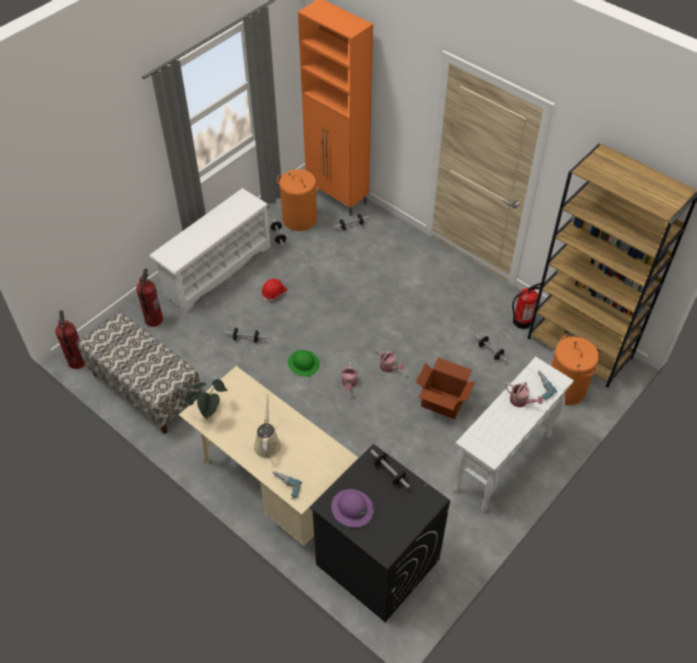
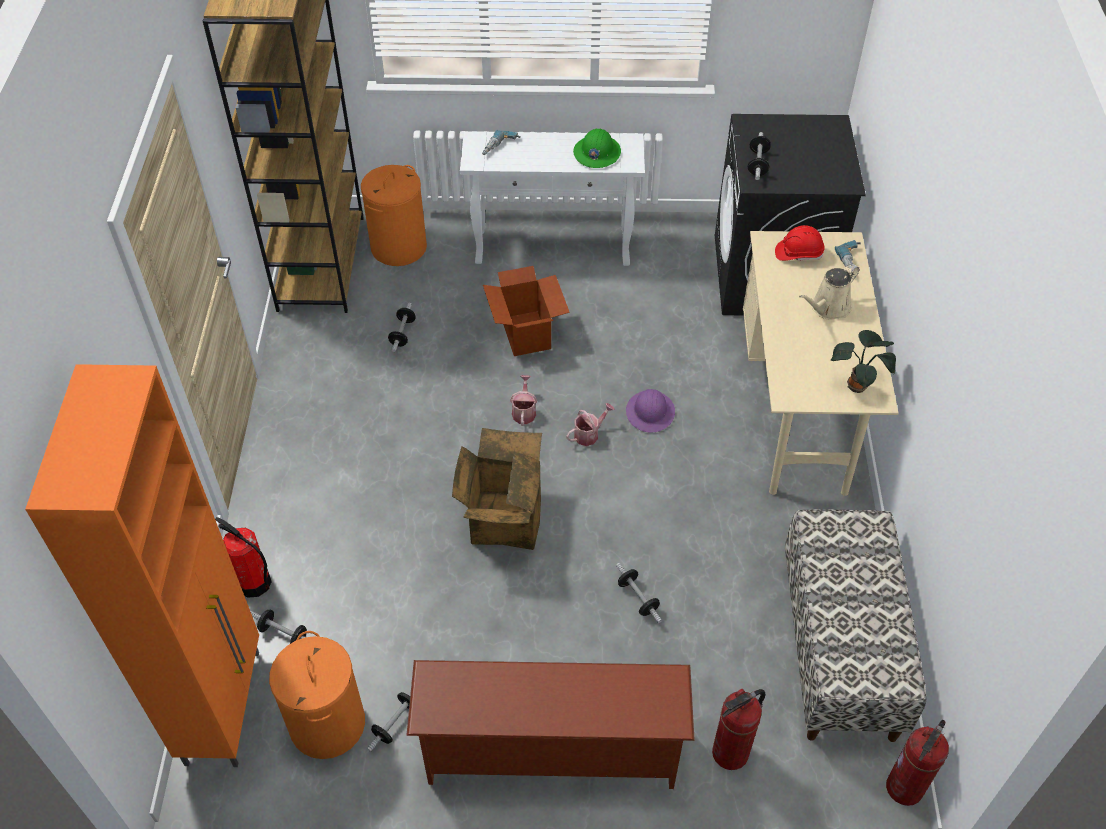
camera: 130 degrees left, 0 degrees up
white shoe rack [149,188,271,313] -> brown shoe rack [406,660,695,789]
red hard hat [261,279,287,302] -> red hard hat moved to [775,225,825,261]
green hard hat [288,350,319,377] -> green hard hat moved to [573,129,621,168]
purple hard hat [331,489,374,528] -> purple hard hat moved to [626,389,675,432]
watering can [505,382,543,407] -> none
fire extinguisher [512,283,541,329] -> fire extinguisher moved to [215,517,272,598]
none -> cardboard box [452,428,542,550]

